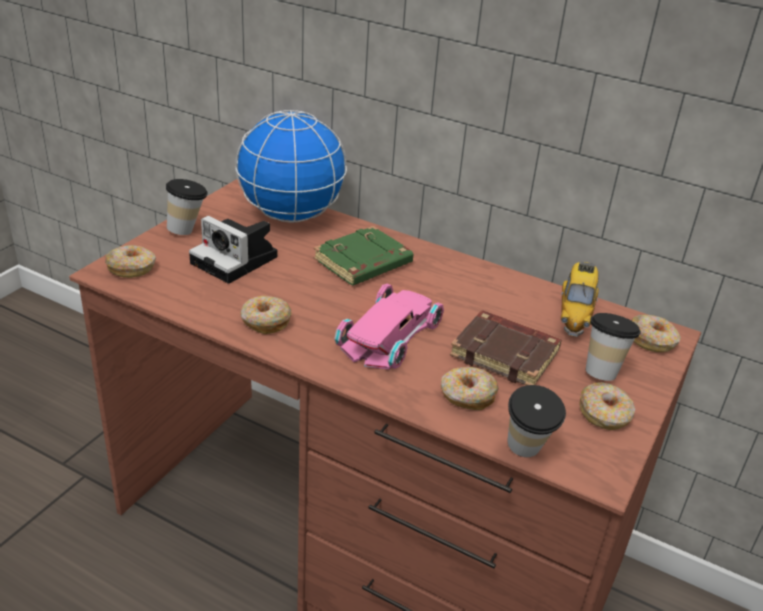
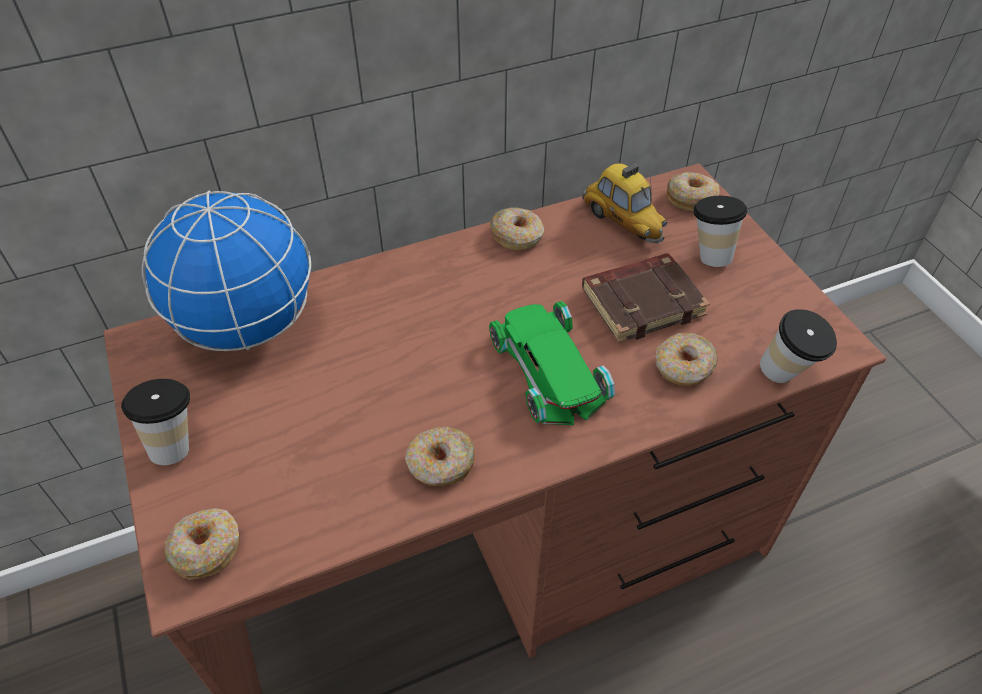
camera: 50 degrees left, 15 degrees up
camera [189,216,277,284] -> none
green book [313,226,414,285] -> none
pink toy car [334,284,444,369] -> green toy car [489,301,615,425]
donut [579,382,636,430] -> donut moved to [490,207,544,250]

